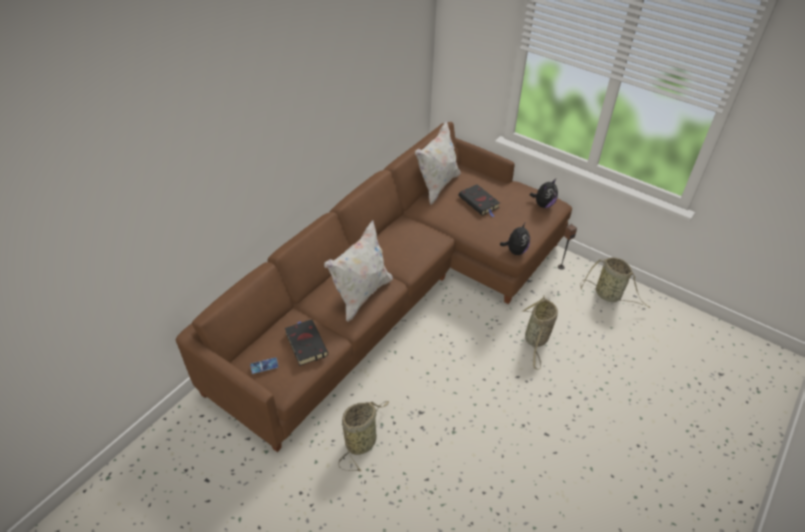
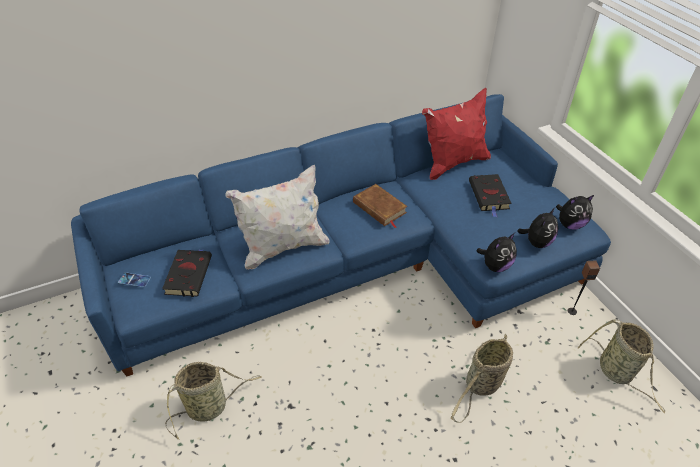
camera: 30 degrees right, 0 degrees up
brown sofa [176,122,572,452] -> blue sofa [71,94,611,376]
white pillow [415,120,461,205] -> red pillow [422,88,491,180]
none -> brown book [353,184,408,228]
none -> plush toy [517,208,558,248]

